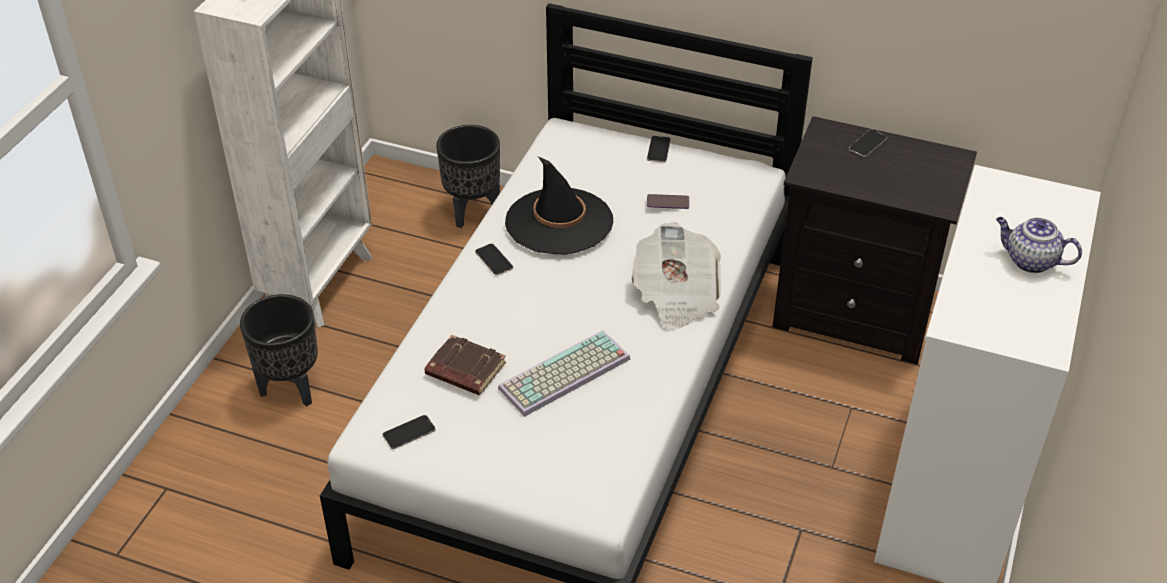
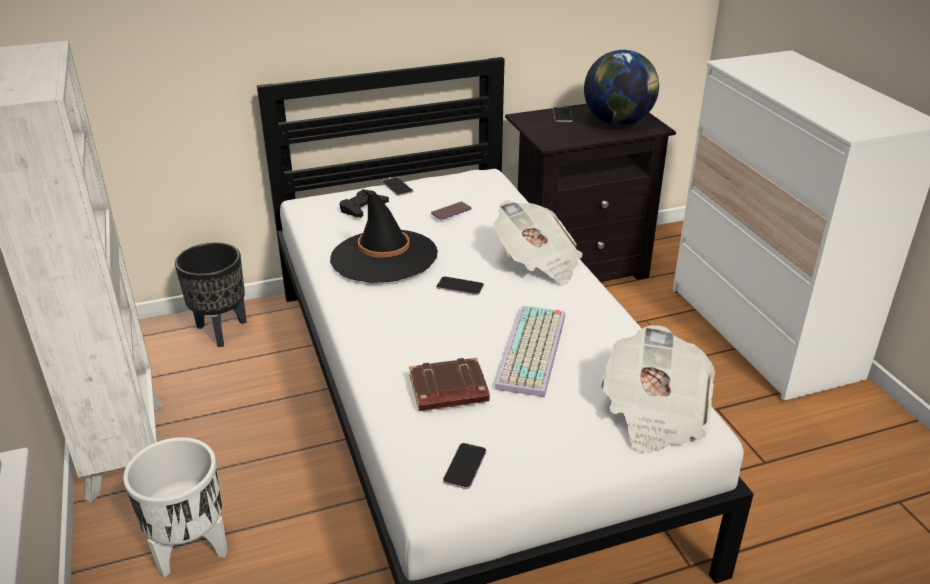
camera: 40 degrees left, 10 degrees down
black planter [240,294,318,407] -> white planter [123,437,228,577]
phone [475,243,513,275] -> phone moved to [436,276,484,295]
teapot [996,217,1082,273] -> none
none -> black game controller [339,191,389,218]
none -> globe [584,50,659,125]
none -> newspaper [601,325,715,453]

